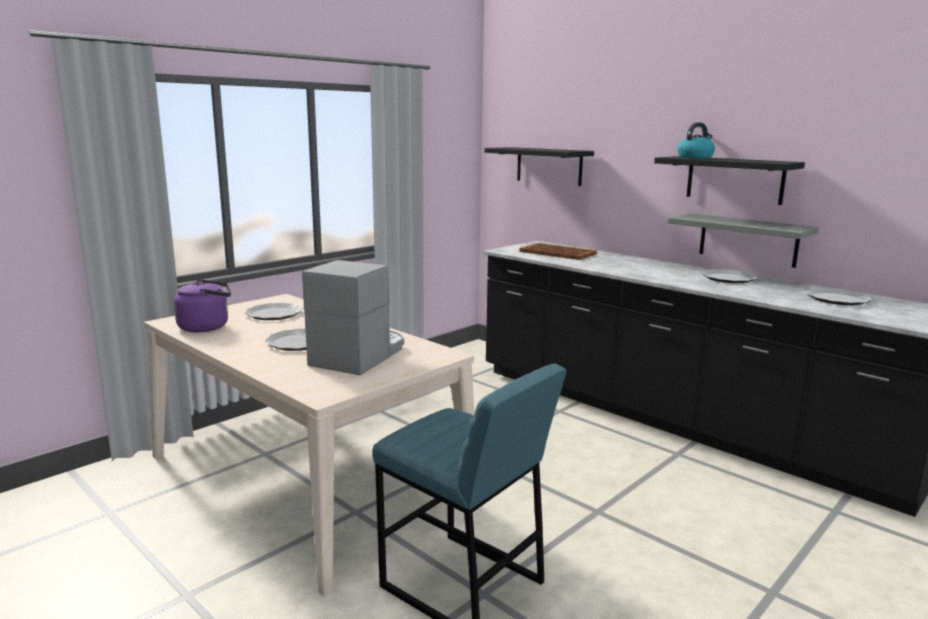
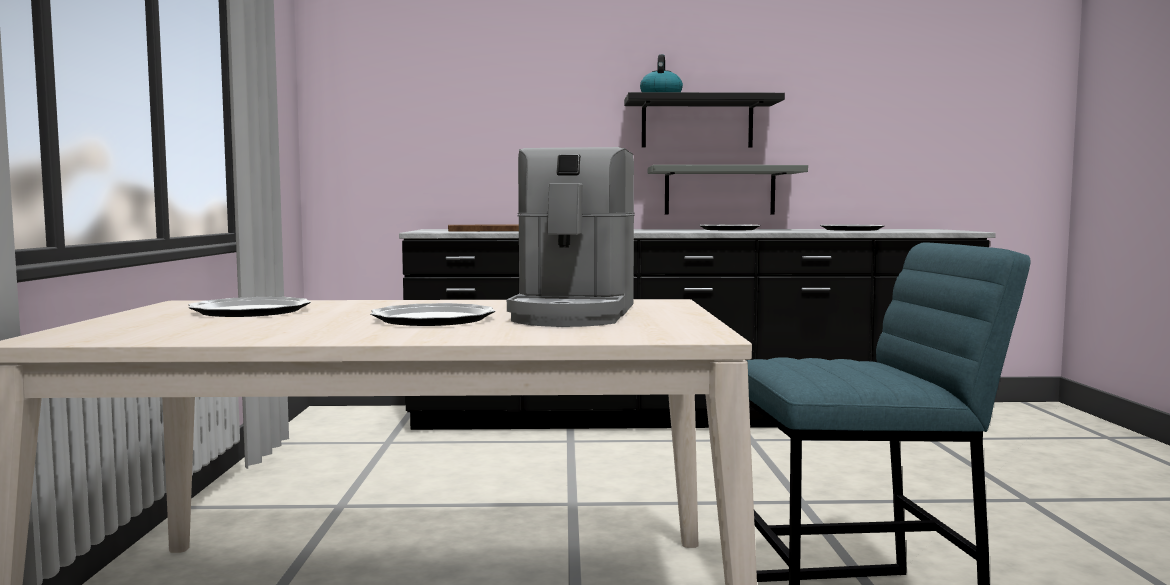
camera: 45 degrees left, 10 degrees down
purple kettle [174,279,231,332] -> none
coffee machine [302,260,404,375] -> coffee machine turned 150 degrees counterclockwise [507,147,635,327]
black shelf [484,147,594,186] -> none

